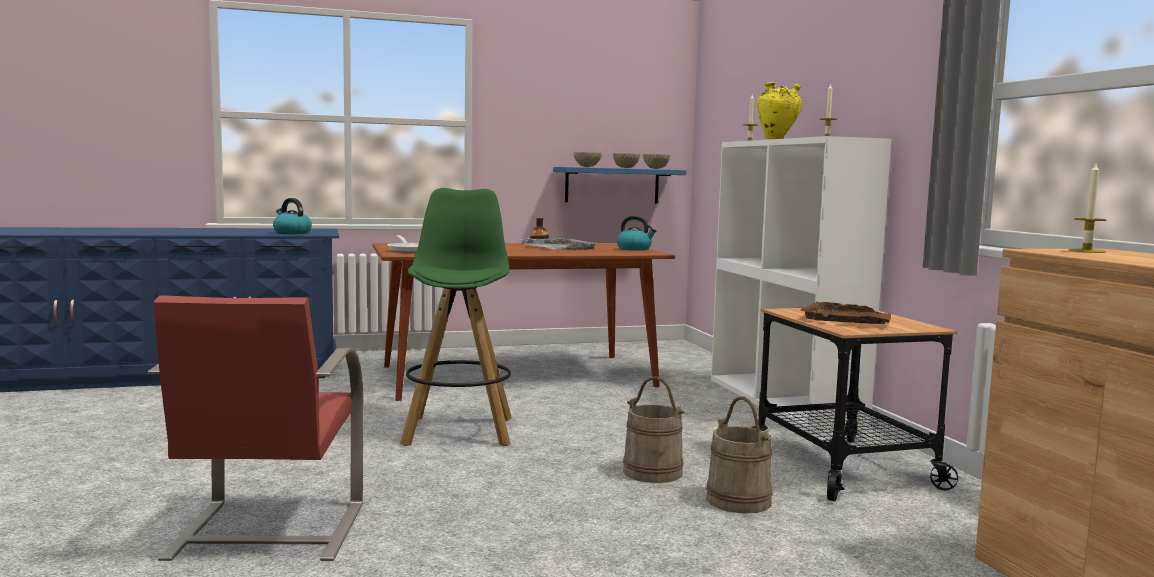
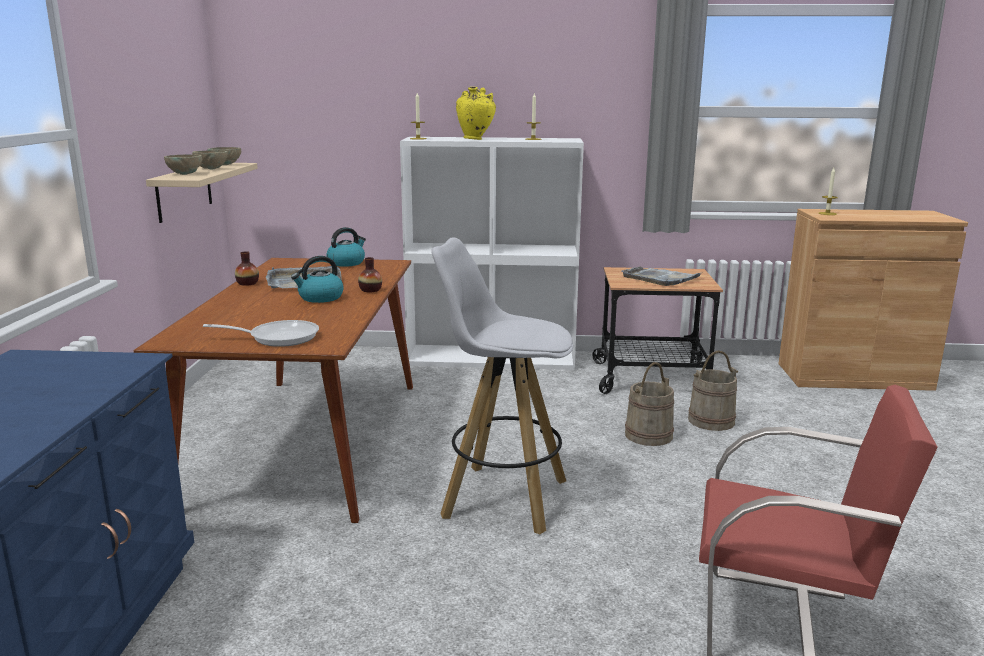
camera: 70 degrees left, 10 degrees up
kettle [273,198,312,234] -> kettle moved to [291,256,343,303]
green stool [400,188,512,446] -> white stool [431,237,573,534]
blue shelf [553,167,686,203] -> beige shelf [146,163,258,223]
brown tray [800,302,891,324] -> grey tray [622,267,701,286]
none -> vase [358,257,382,292]

